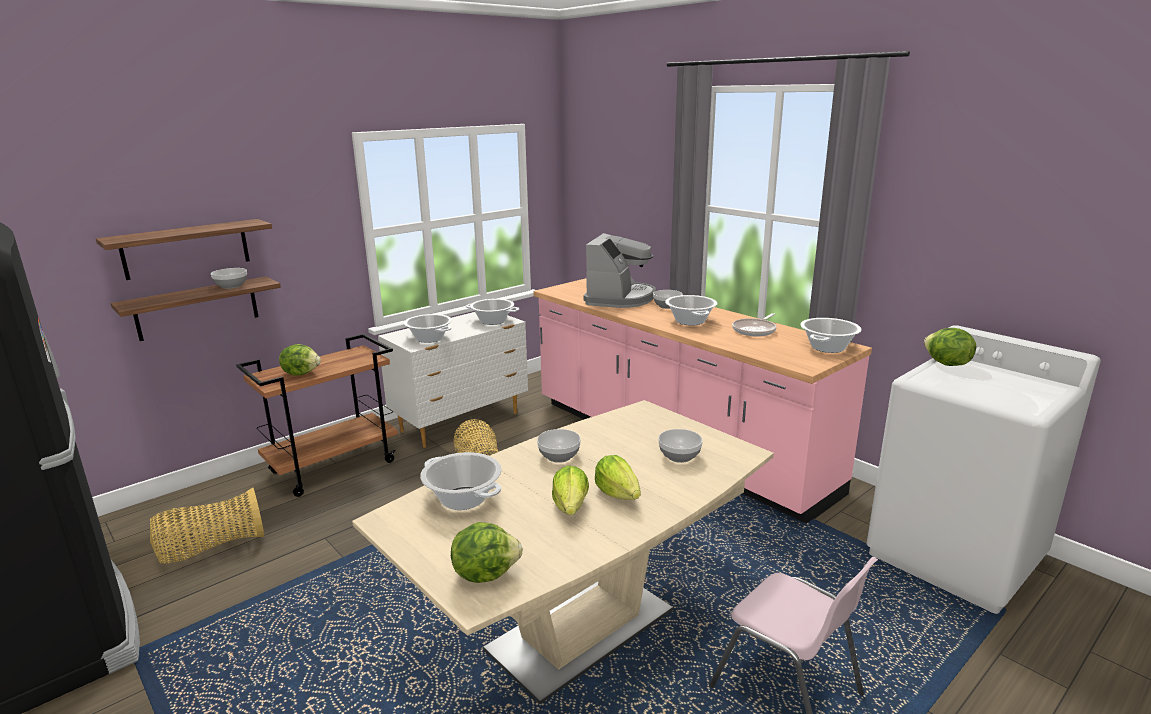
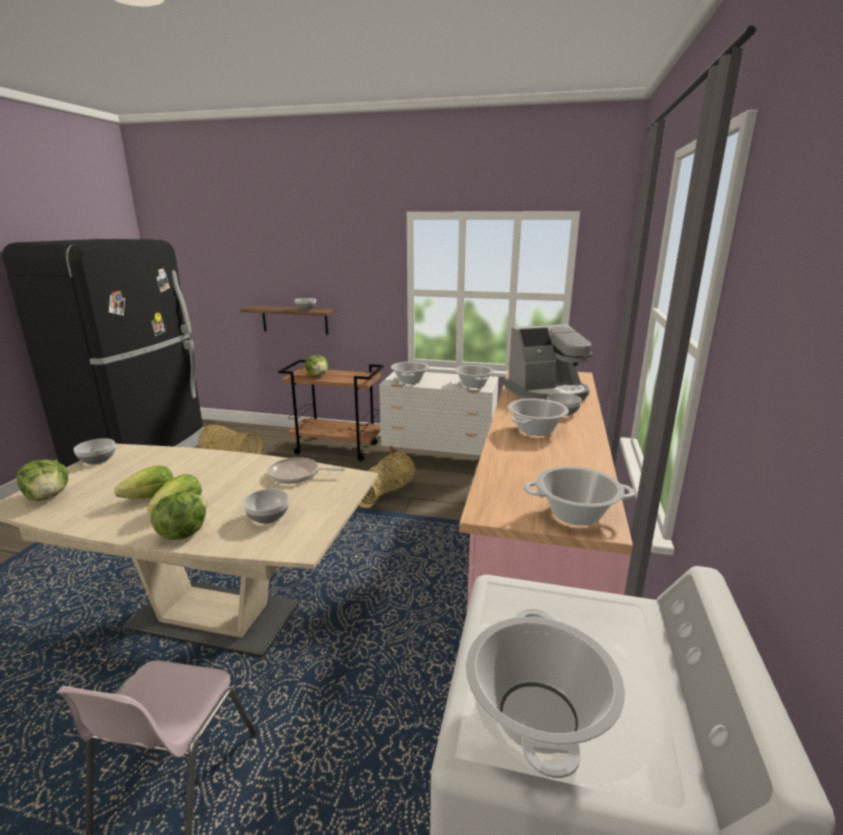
camera: 55 degrees right, 0 degrees up
shelf [96,219,272,280] -> none
cooking pot [420,452,502,510] -> cooking pot moved to [466,609,625,779]
bowl [537,429,581,463] -> bowl moved to [73,438,115,465]
frying pan [732,313,777,337] -> frying pan moved to [267,457,345,484]
lettuce [924,328,976,366] -> lettuce moved to [151,492,207,540]

